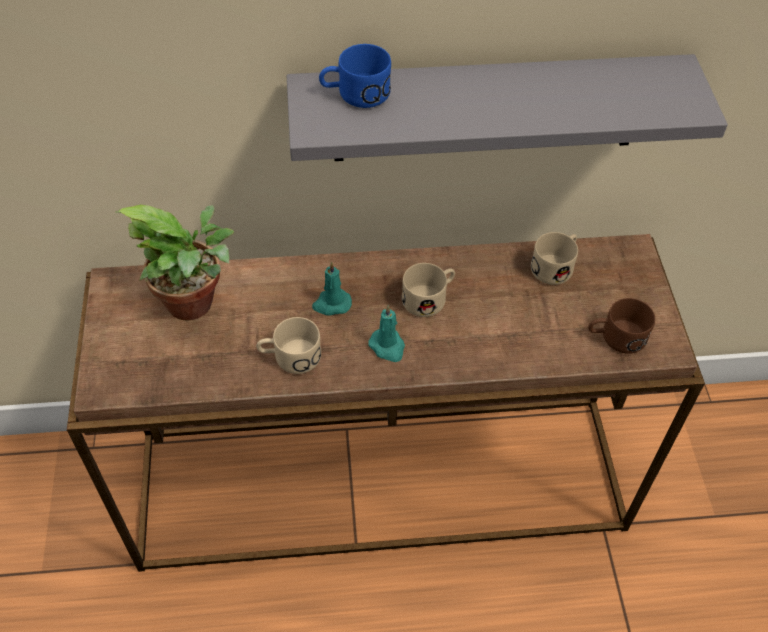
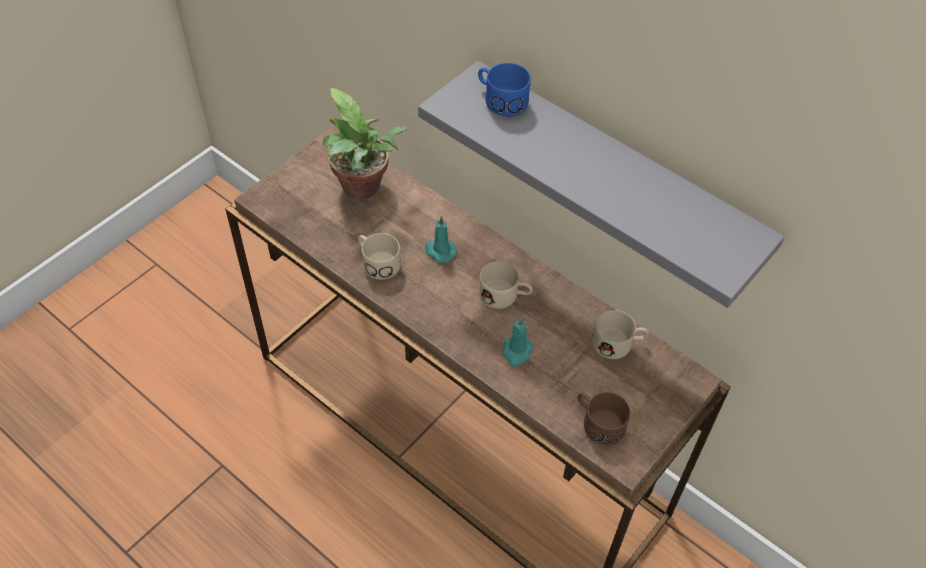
camera: 45 degrees right, 0 degrees up
turquoise candle [368,305,405,362] -> turquoise candle moved to [503,317,533,367]

